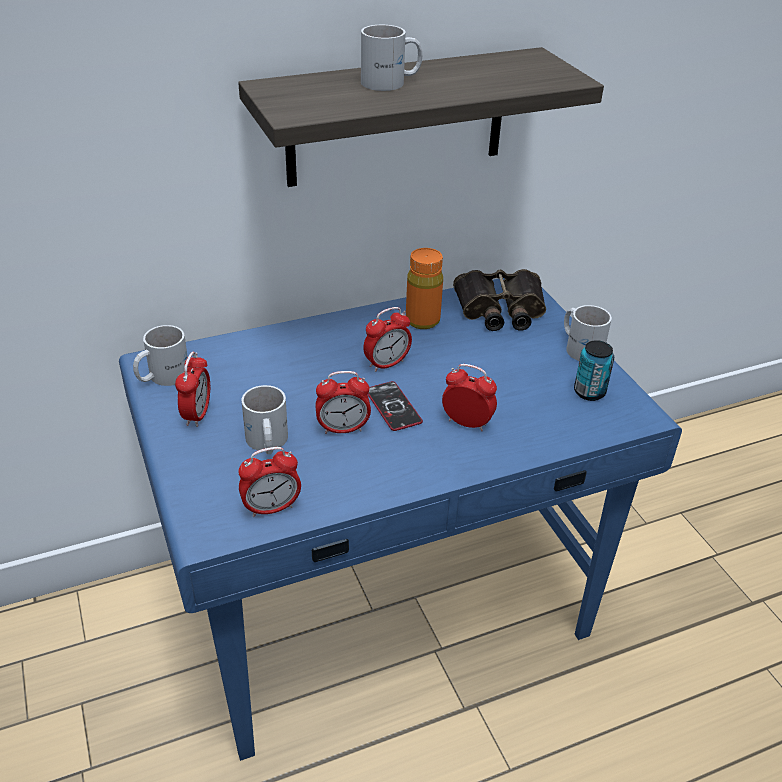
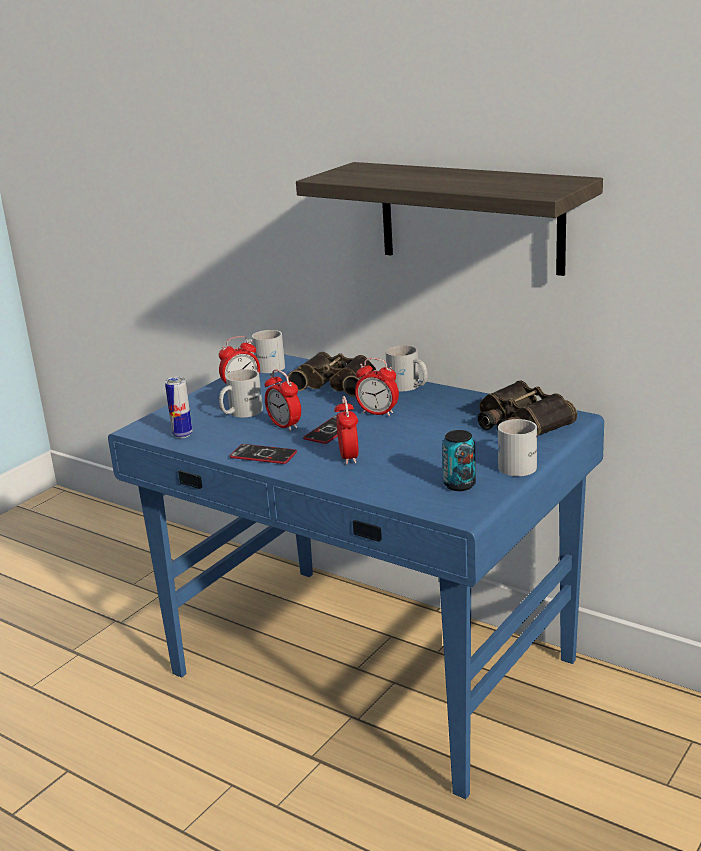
camera: 60 degrees right, 15 degrees down
alarm clock [239,447,301,517] -> can [165,377,192,438]
white mug [361,25,422,91] -> white mug moved to [386,345,428,391]
orange bottle [406,248,443,329] -> none
none -> phone [230,444,297,464]
none -> binoculars [288,352,376,397]

